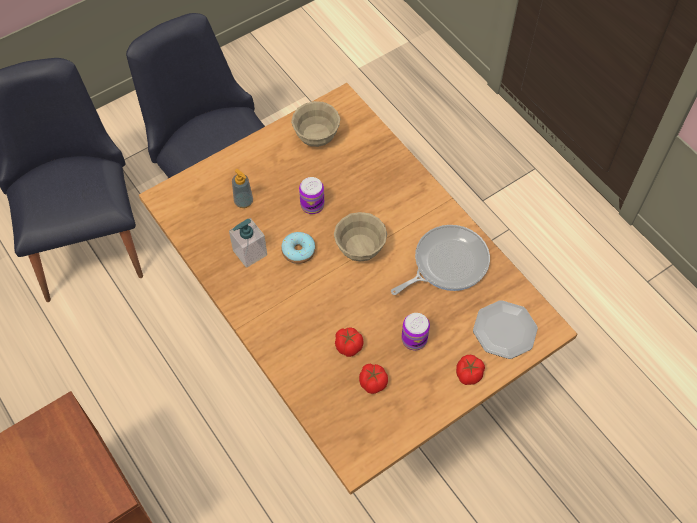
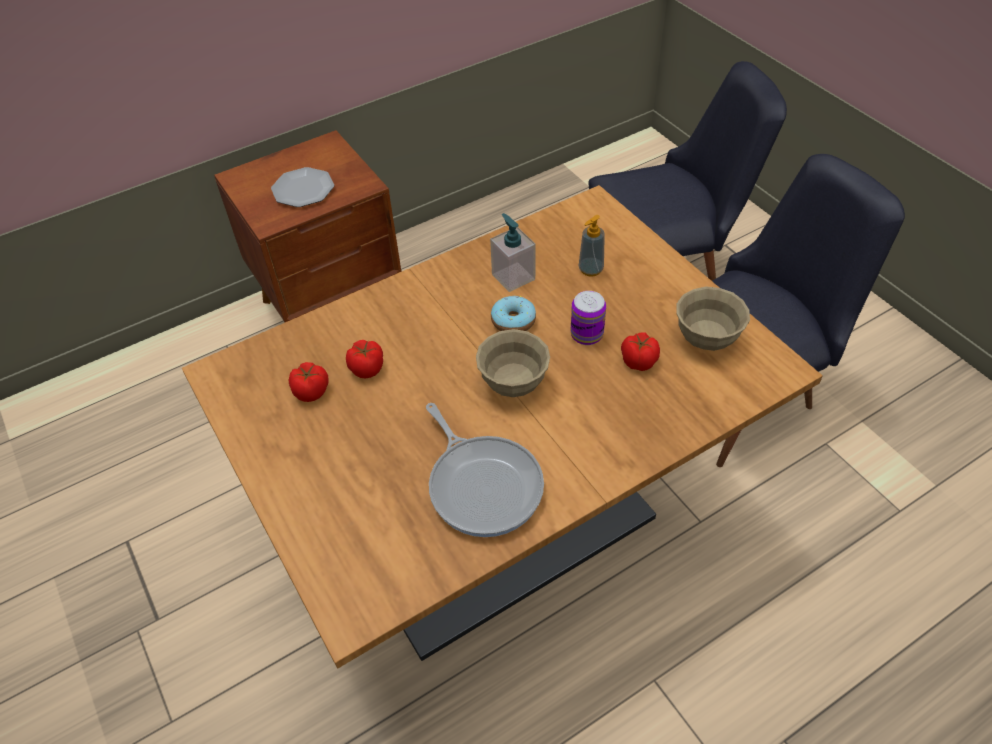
camera: 95 degrees right, 10 degrees down
can [402,313,430,351] -> none
tomato [456,355,485,385] -> tomato moved to [621,332,660,371]
plate [473,300,538,359] -> plate moved to [271,167,334,207]

